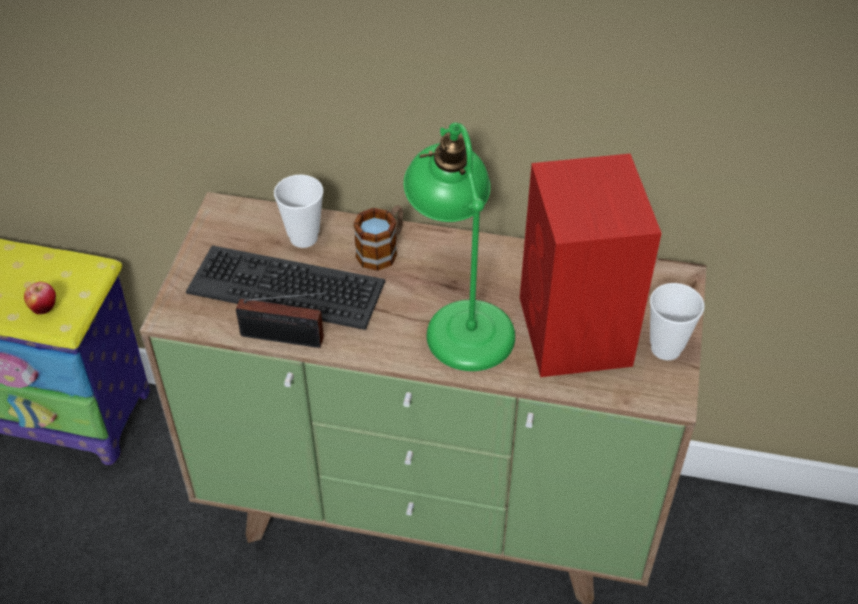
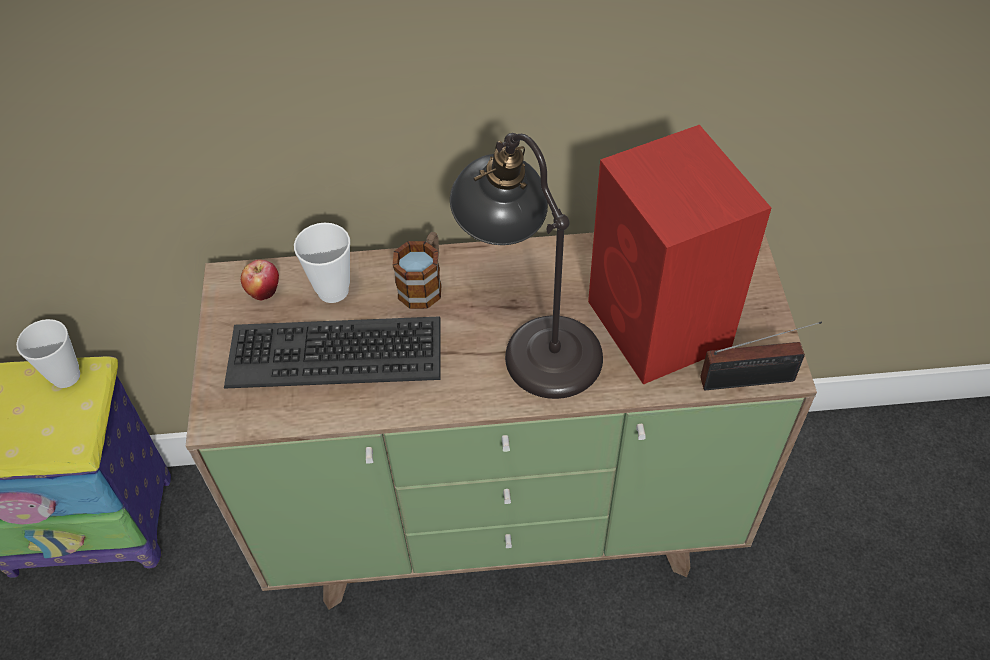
camera: 15 degrees left, 5 degrees up
apple [24,282,56,314] -> apple moved to [241,260,279,300]
radio [236,292,328,348] -> radio moved to [700,321,822,390]
green table lamp [404,122,515,371] -> grey table lamp [450,133,603,399]
cup [650,283,704,360] -> cup moved to [16,319,80,388]

